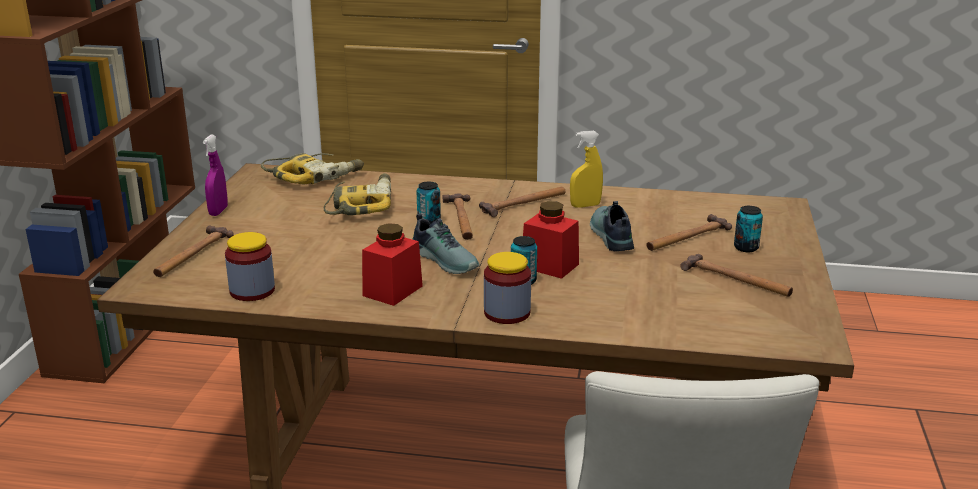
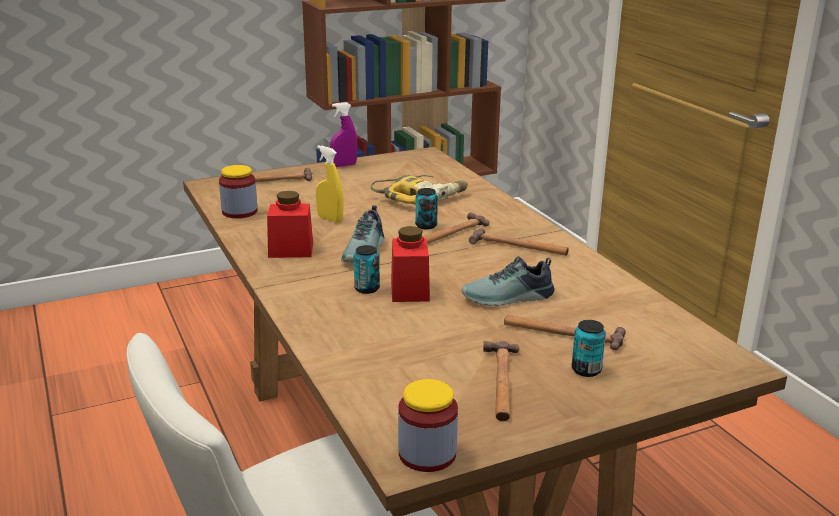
camera: 55 degrees right, 0 degrees up
power drill [261,153,364,184] -> none
jar [484,252,531,324] -> jar moved to [398,379,458,472]
yellow spray bottle [570,131,603,208] -> yellow spray bottle moved to [316,145,344,223]
shoe [590,201,634,251] -> shoe turned 150 degrees counterclockwise [461,256,554,306]

